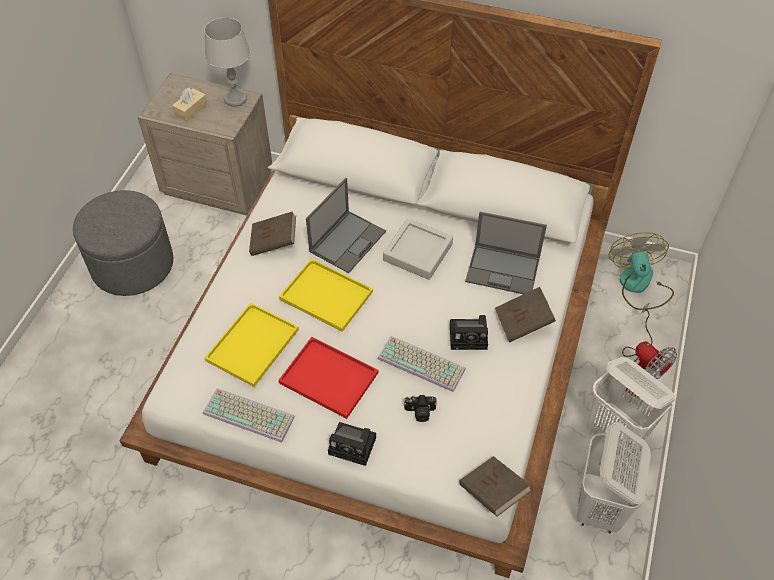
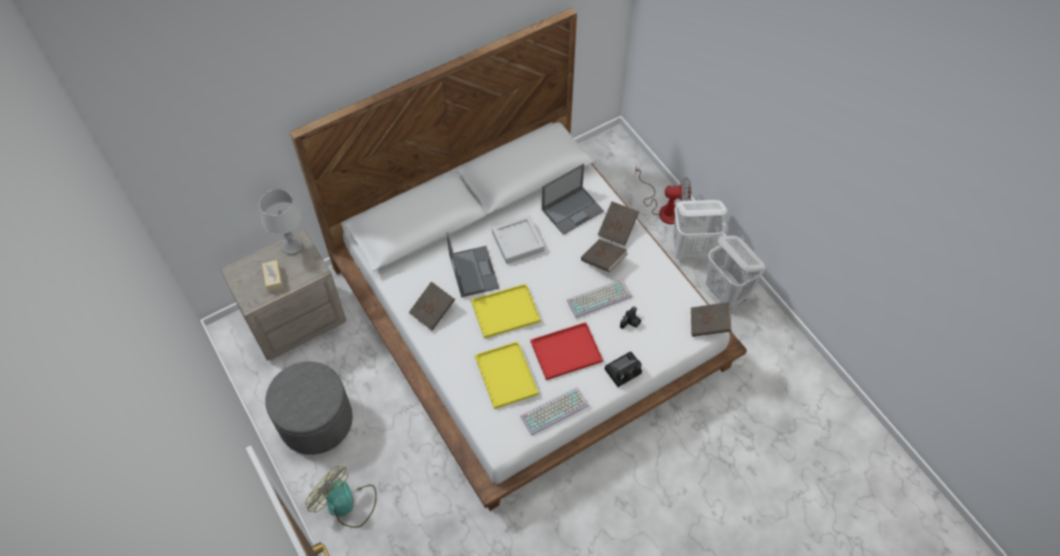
camera: 50 degrees left, 5 degrees up
camera [450,315,488,350] -> brown book [581,239,628,272]
fan [608,232,674,310] -> fan moved to [305,466,377,528]

